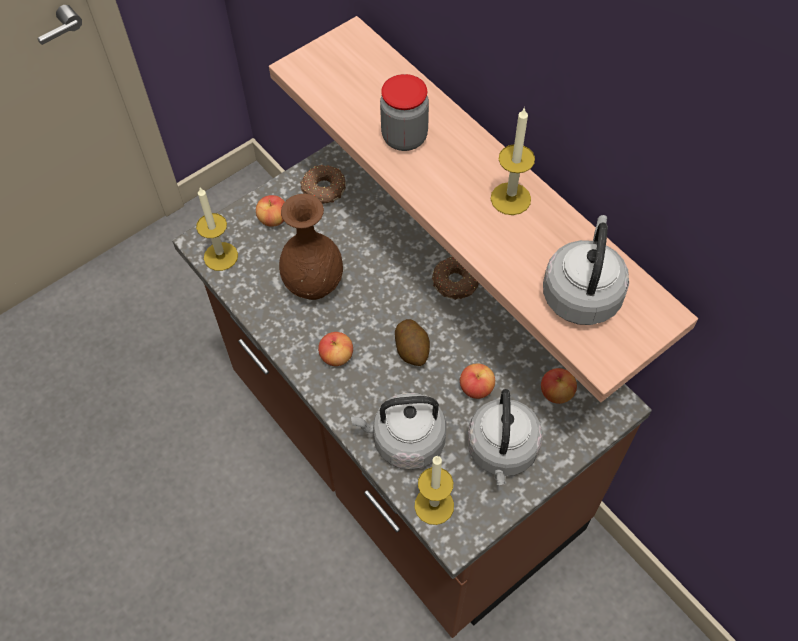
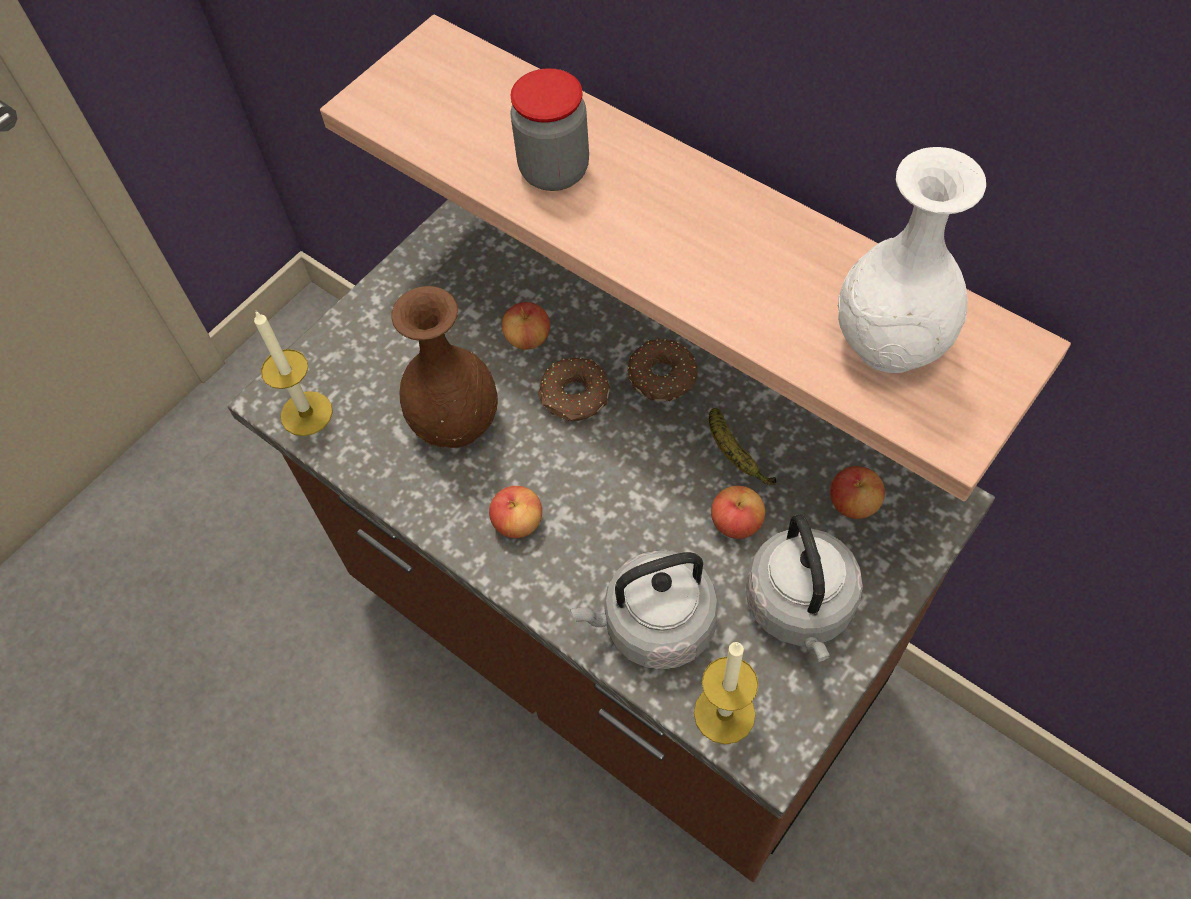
camera: 10 degrees left, 0 degrees up
apple [256,195,285,227] -> apple moved to [502,302,550,350]
donut [300,165,346,204] -> donut moved to [537,358,610,421]
potato [395,319,430,366] -> none
candle [491,107,535,215] -> none
grey kettle [543,215,629,325] -> white vase [838,147,986,373]
none -> banana [709,408,776,485]

